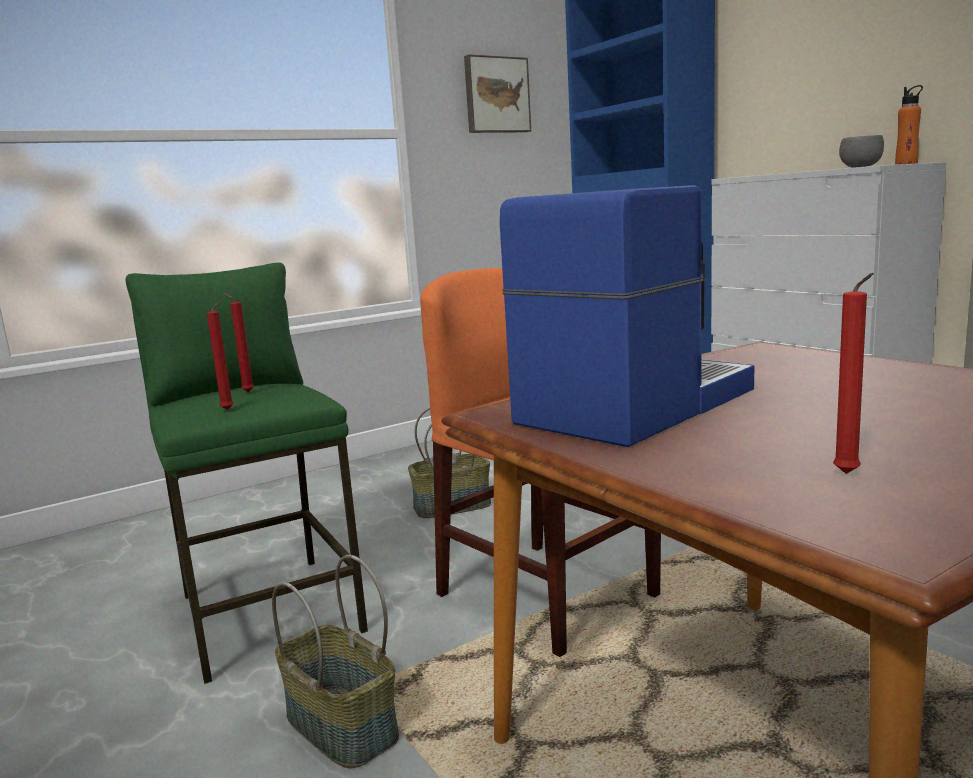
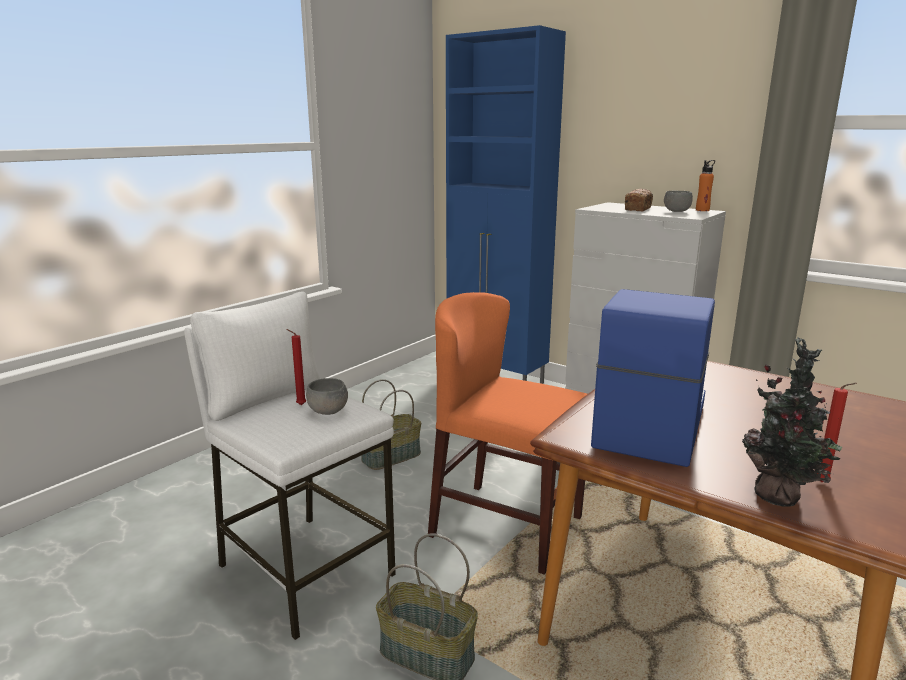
camera: 20 degrees left, 5 degrees up
green stool [125,263,368,684] -> white stool [184,291,396,640]
red candle [207,300,234,410] -> none
picture [464,54,531,133] -> none
none -> grey bowl [306,378,348,415]
none -> bread [625,189,653,211]
none -> potted plant [742,337,842,507]

